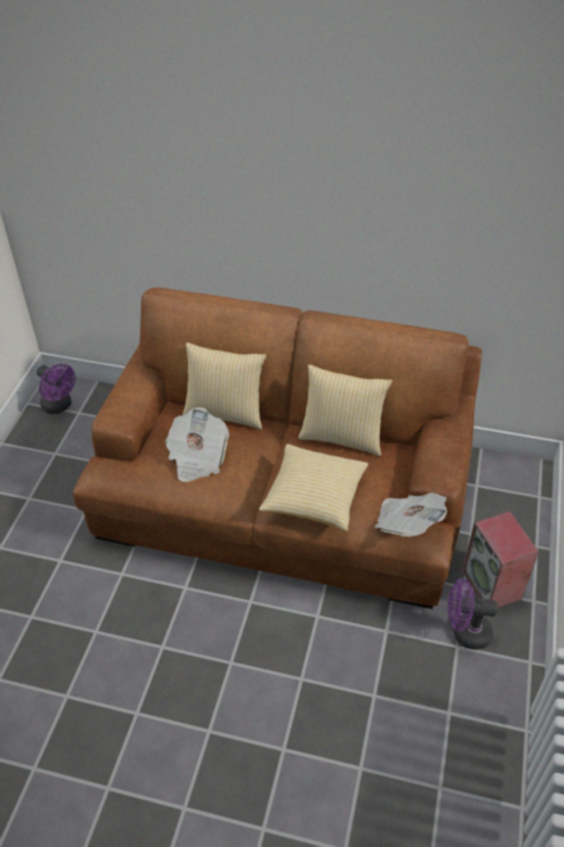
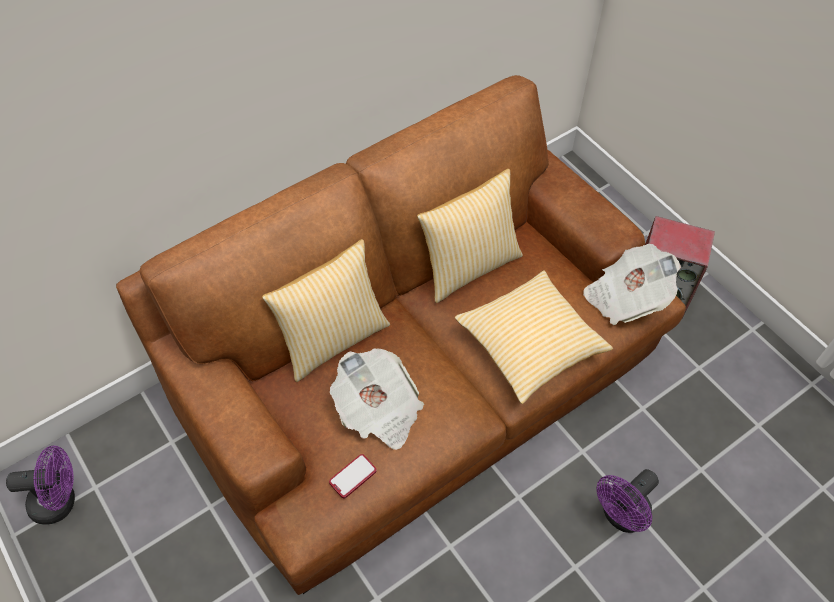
camera: 50 degrees left, 10 degrees up
purple fan [448,578,498,650] -> purple fan moved to [596,469,659,533]
none -> phone [329,454,377,499]

